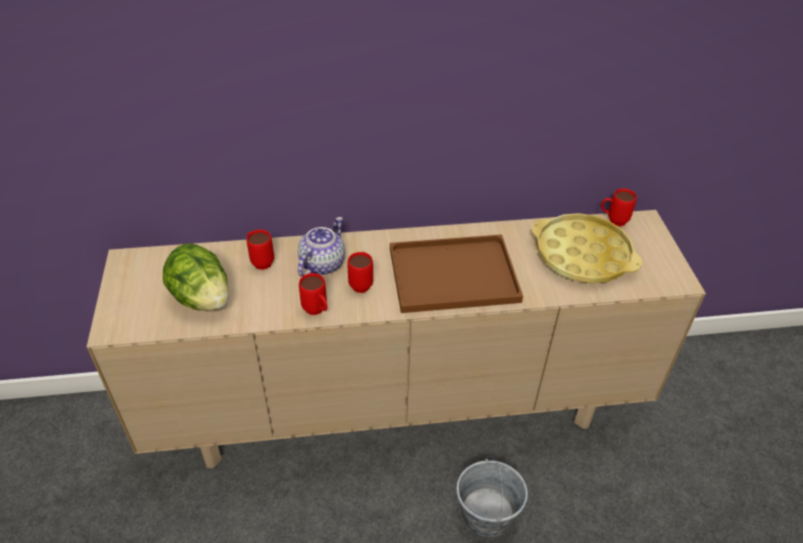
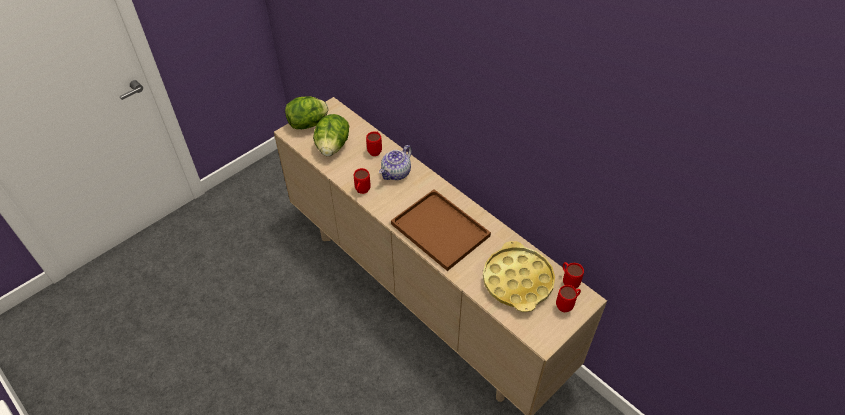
camera: 55 degrees right, 5 degrees up
teapot [298,217,345,277] -> teapot turned 135 degrees clockwise [379,145,412,180]
red mug [347,252,373,293] -> red mug moved to [556,285,581,312]
grey bucket [456,456,528,537] -> none
none -> lettuce [285,96,329,129]

